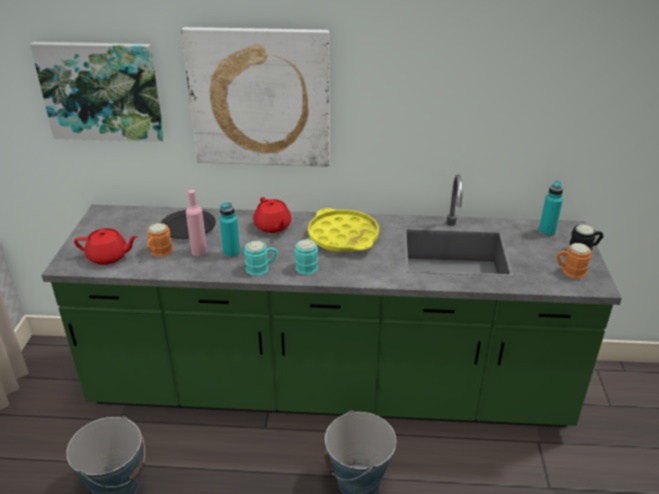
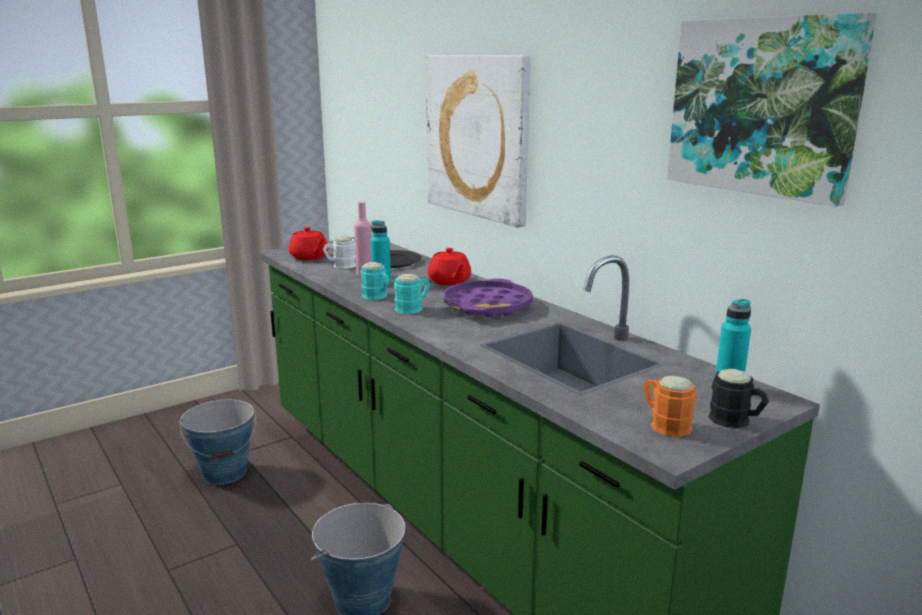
camera: 50 degrees right, 15 degrees down
picture [30,42,165,142] -> picture moved to [667,13,877,207]
orange mug [147,223,173,257] -> white mug [323,236,356,269]
red teapot [254,197,291,233] -> red teapot turned 45 degrees counterclockwise [428,248,471,285]
yellow tray [308,208,379,252] -> purple tray [444,279,533,318]

